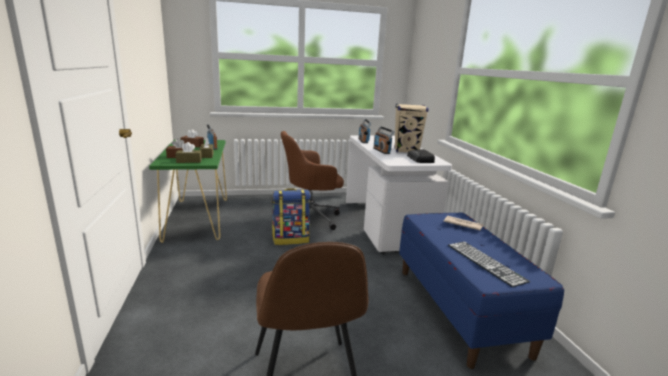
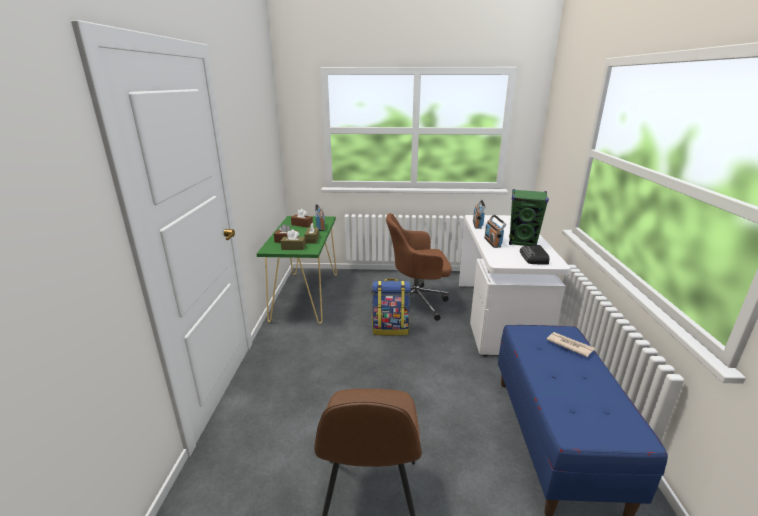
camera: 15 degrees right, 5 degrees up
beige speaker [394,104,429,152] -> green speaker [509,189,549,246]
keyboard [448,242,530,287] -> none

